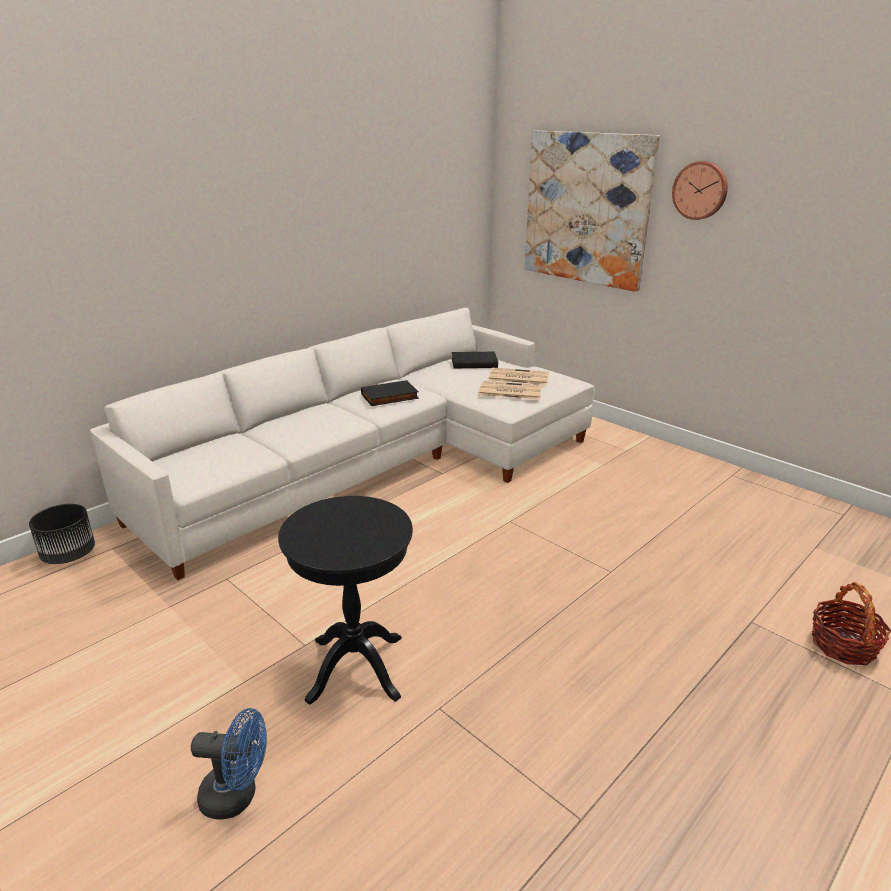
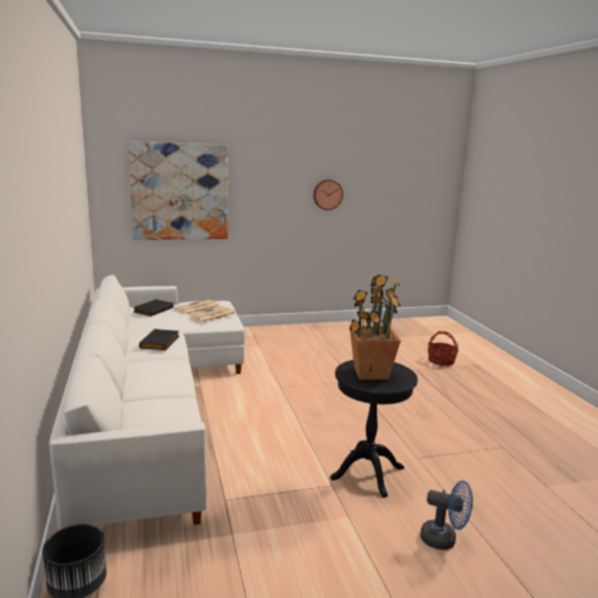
camera: 60 degrees left, 10 degrees down
blue fan [191,708,267,820] -> blue fan turned 75 degrees clockwise [420,480,473,550]
wall clock [672,161,728,220] -> wall clock moved to [313,179,343,210]
none -> potted plant [349,275,401,380]

